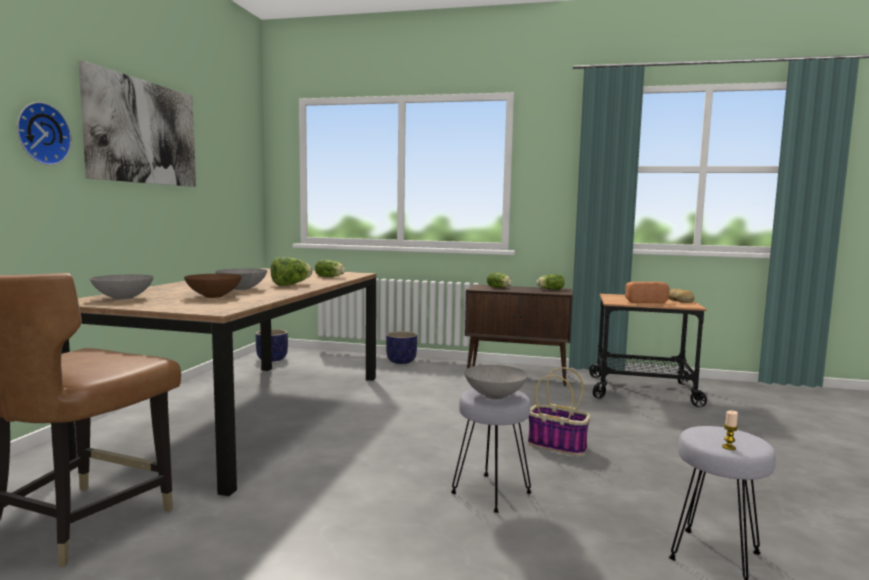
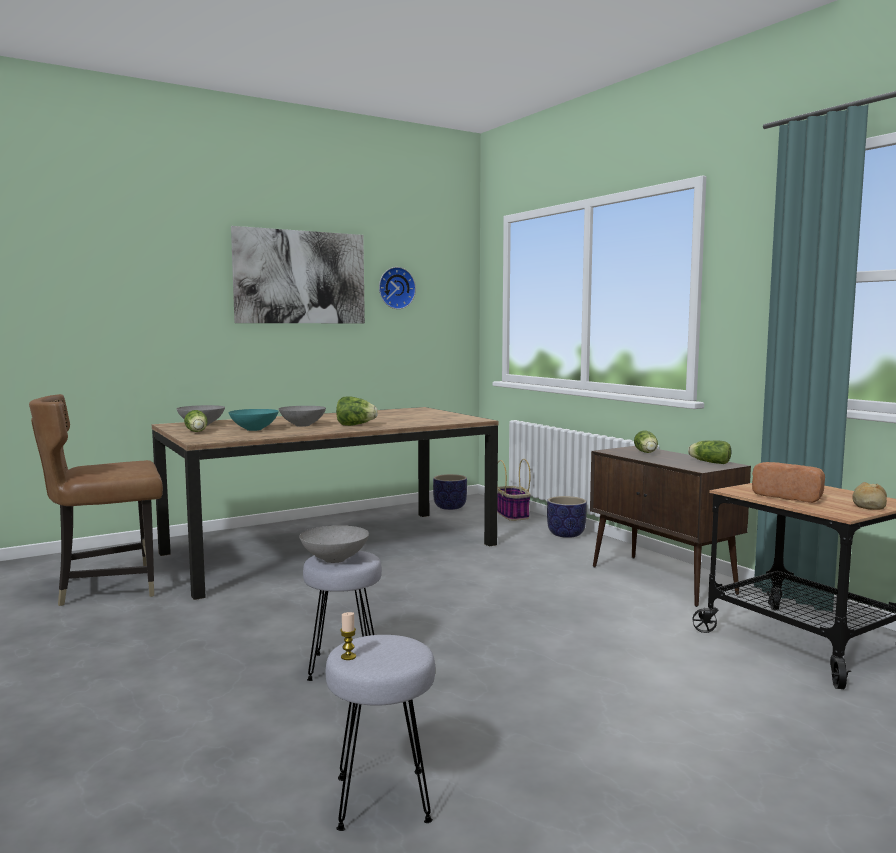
camera: 45 degrees right, 0 degrees up
wall clock [17,102,72,165] -> wall clock moved to [379,267,416,309]
brown bowl [184,274,242,298] -> turquoise bowl [229,409,279,431]
lettuce [315,259,346,277] -> lettuce moved to [184,410,208,432]
basket [528,367,590,456] -> basket moved to [497,459,531,521]

